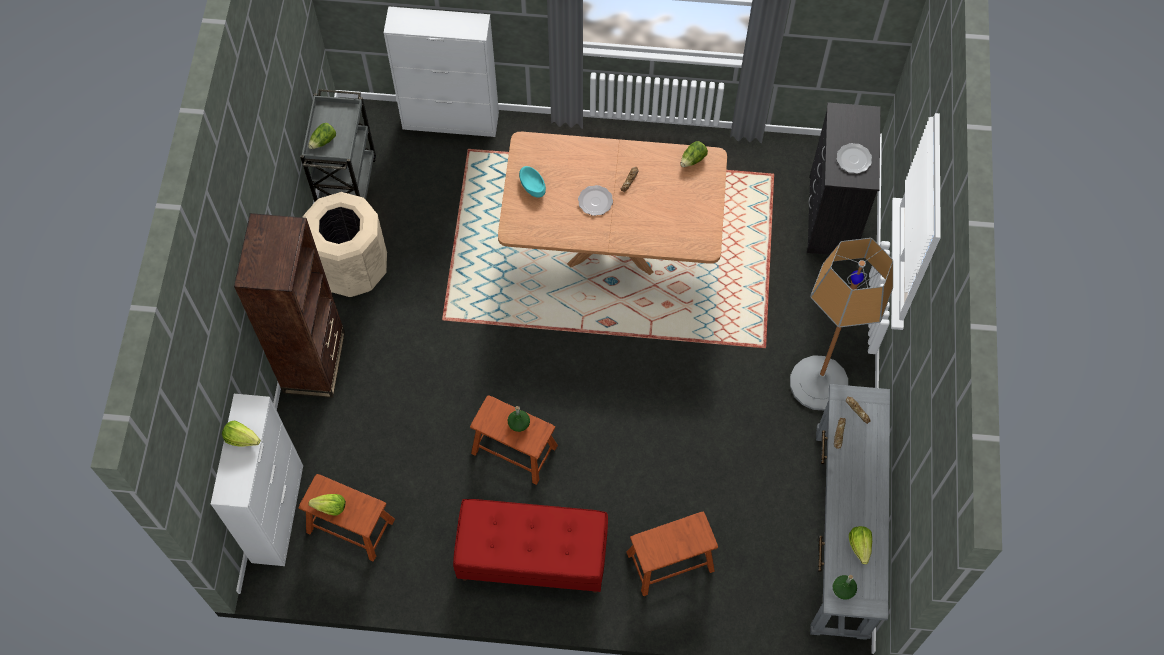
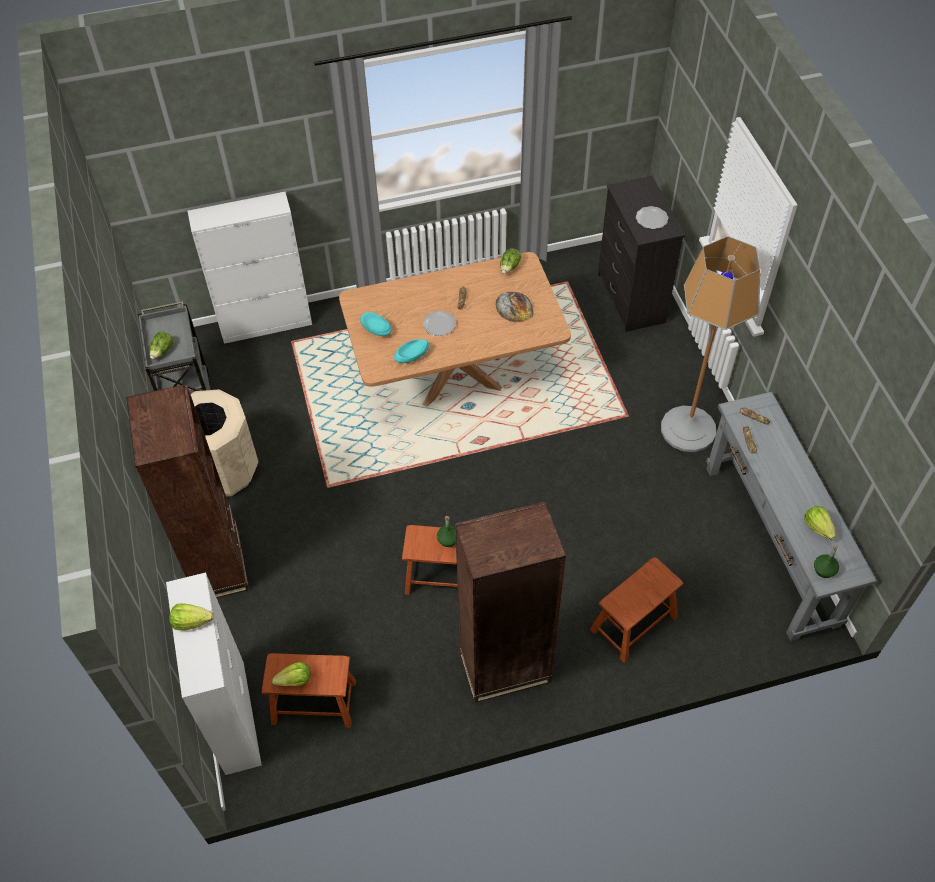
camera: 20 degrees left, 10 degrees down
red bench [453,499,608,593] -> brown bookcase [455,501,566,703]
none -> turquoise bowl [394,339,429,363]
none -> bread [496,292,533,323]

